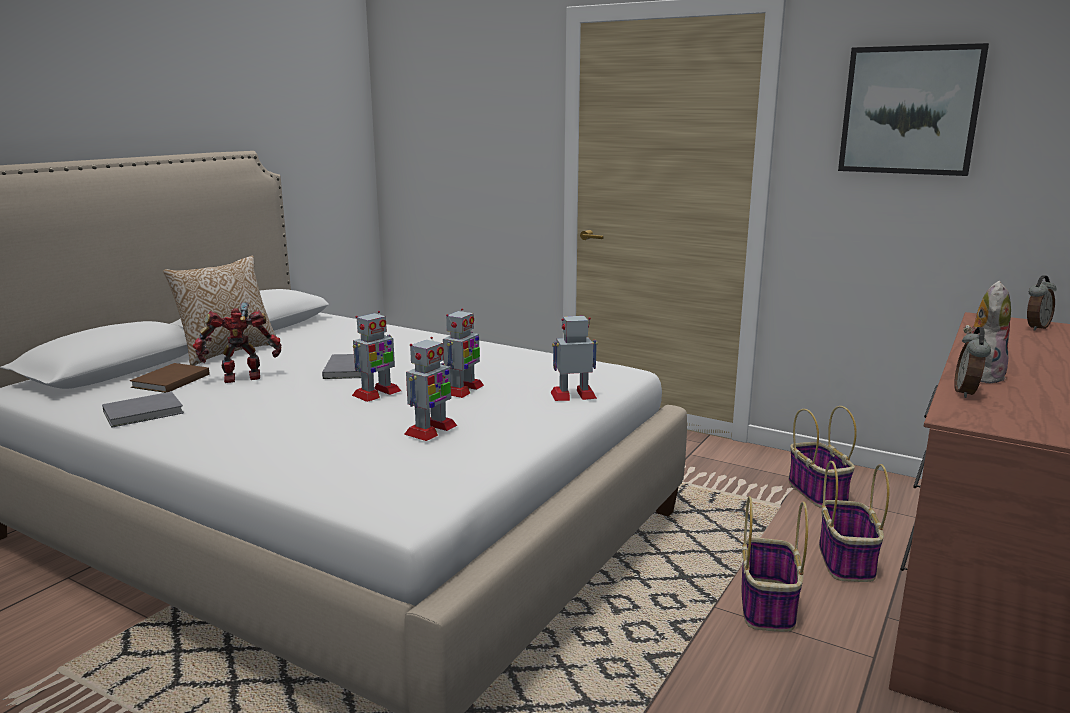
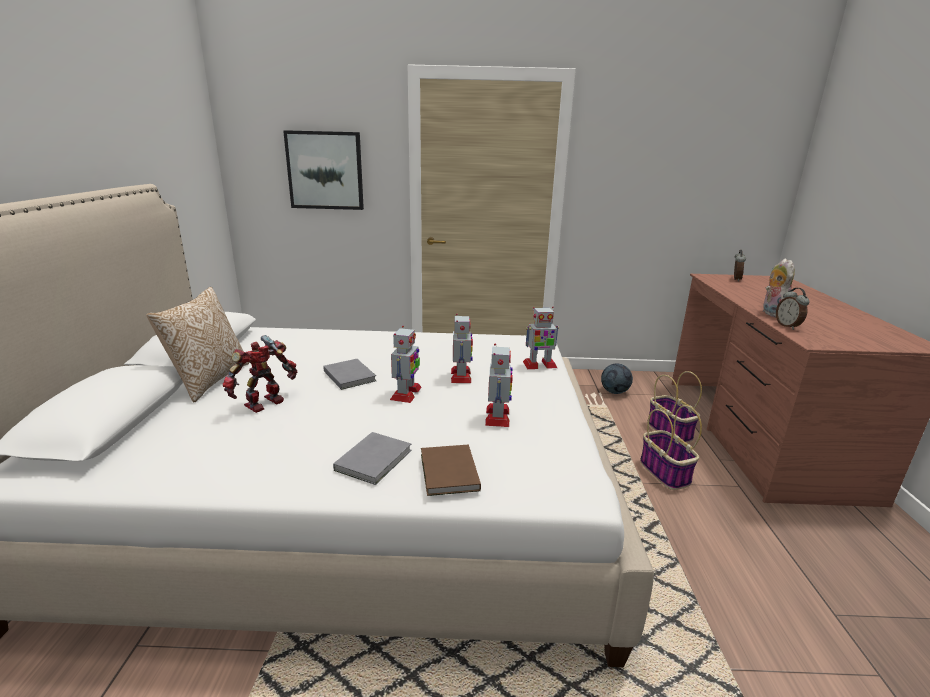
camera: 30 degrees left, 5 degrees up
grey book [102,392,184,428] -> grey book moved to [333,432,412,485]
brown book [130,363,210,393] -> brown book moved to [421,445,481,496]
toy robot [551,316,598,401] -> toy robot turned 150 degrees counterclockwise [523,307,559,369]
basket [788,406,857,508] -> football [601,364,633,394]
picture [838,43,989,176] -> picture moved to [283,130,364,210]

